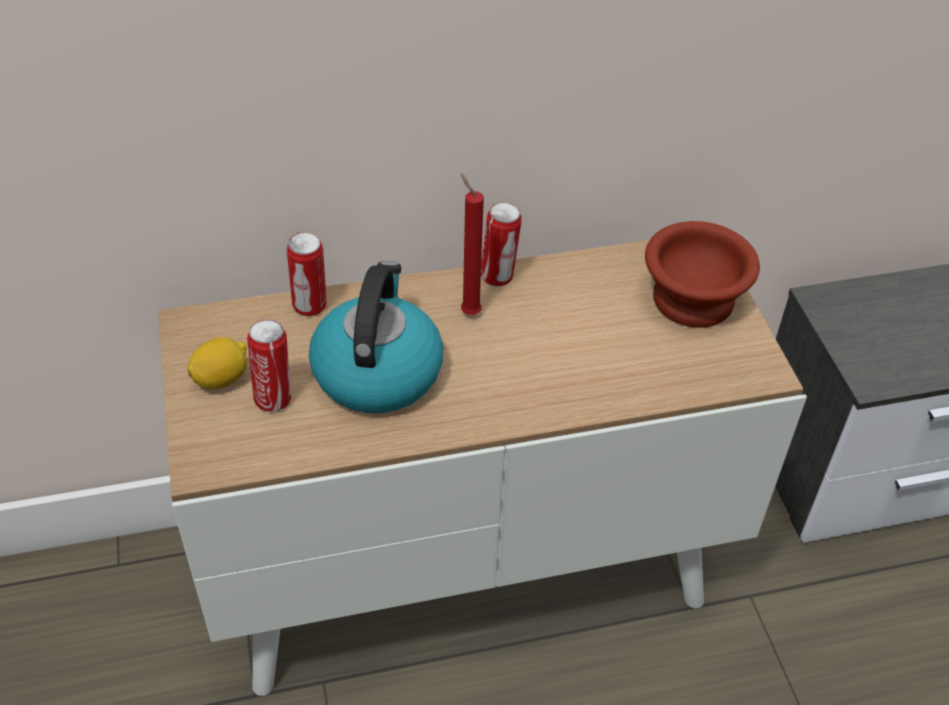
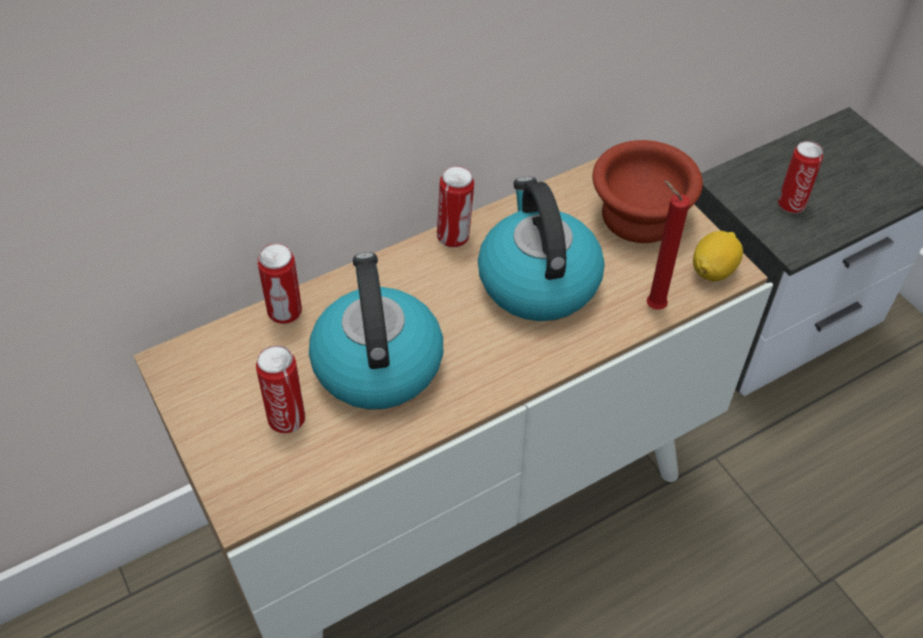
camera: 15 degrees left, 5 degrees up
lemon [187,337,247,389] -> lemon moved to [693,231,743,281]
red candle [461,174,484,315] -> red candle moved to [647,180,690,310]
none -> kettle [478,177,605,321]
none -> can [778,141,823,213]

